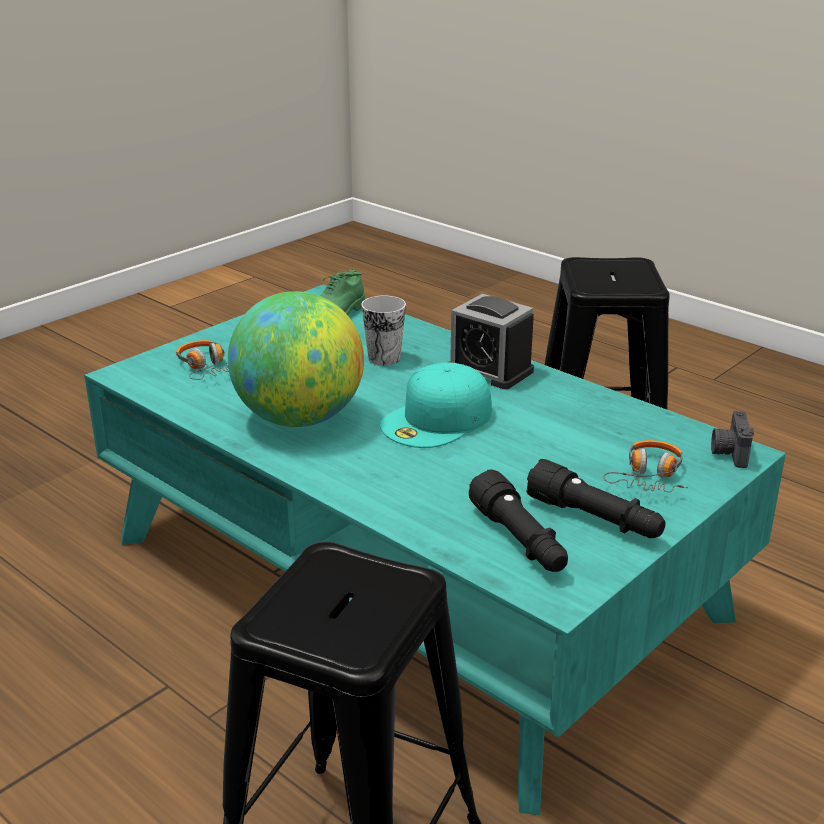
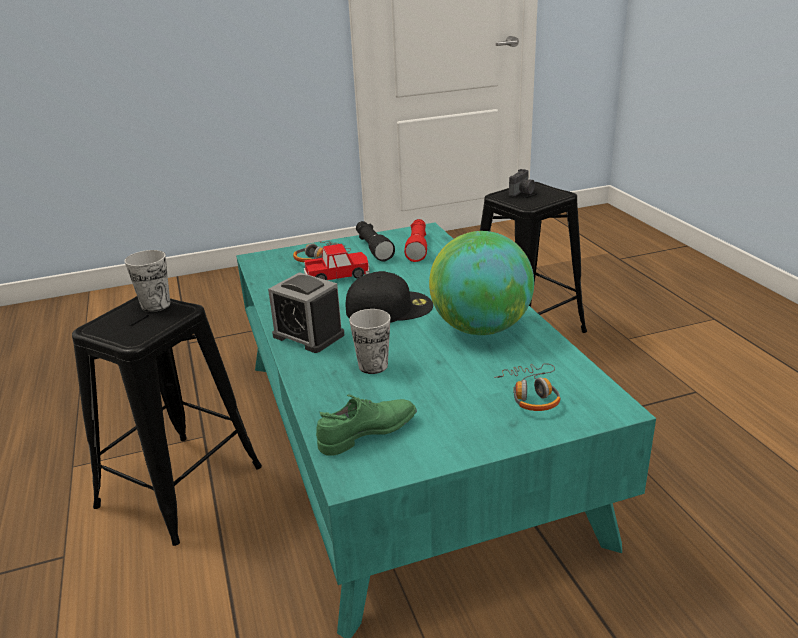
camera: 150 degrees left, 0 degrees up
turquoise cap [380,362,492,448] -> black cap [346,271,433,323]
alarm clock [449,294,534,389] -> alarm clock turned 150 degrees clockwise [268,272,344,353]
black flashlight [469,470,568,572] -> red flashlight [404,219,427,262]
camera [711,411,754,468] -> camera moved to [509,169,535,197]
none -> cup [124,250,170,312]
none -> toy car [304,244,369,280]

